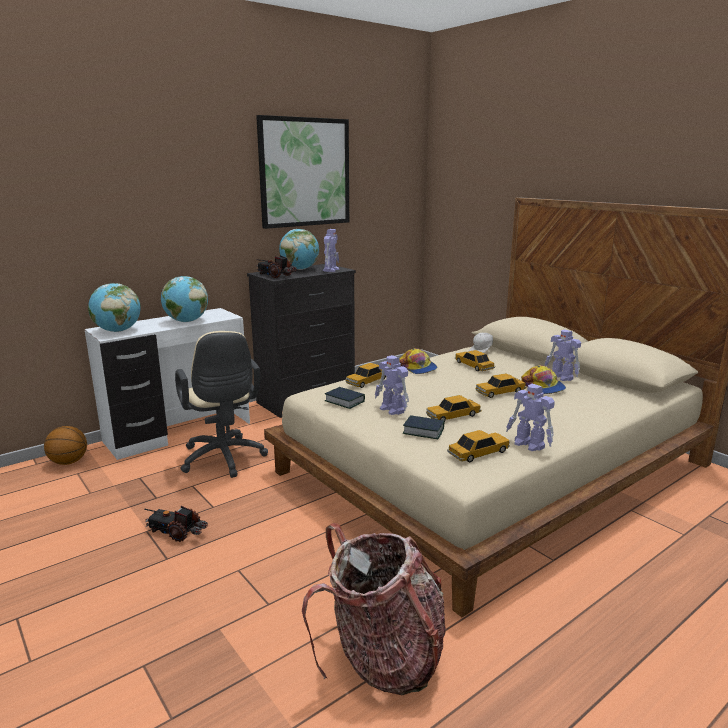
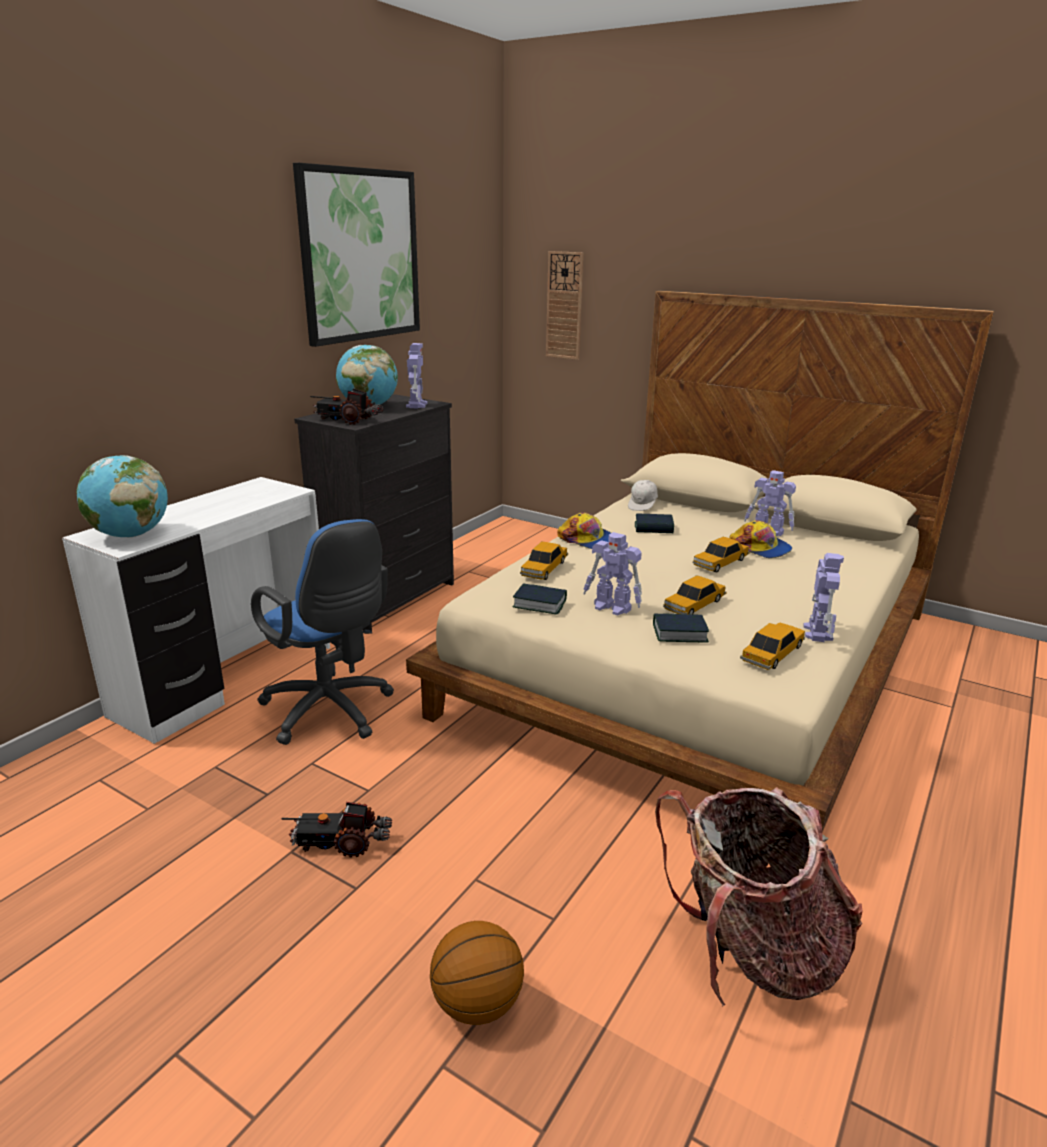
camera: 20 degrees left, 5 degrees up
basketball [44,426,87,465] -> basketball moved to [430,921,524,1025]
globe [161,276,208,322] -> none
beige office chair [175,331,268,478] -> blue office chair [251,519,394,745]
toy car [455,350,495,371] -> book [635,514,674,533]
toy robot [506,384,555,451] -> toy robot turned 105 degrees counterclockwise [803,553,844,642]
none -> wall clock [546,251,583,360]

